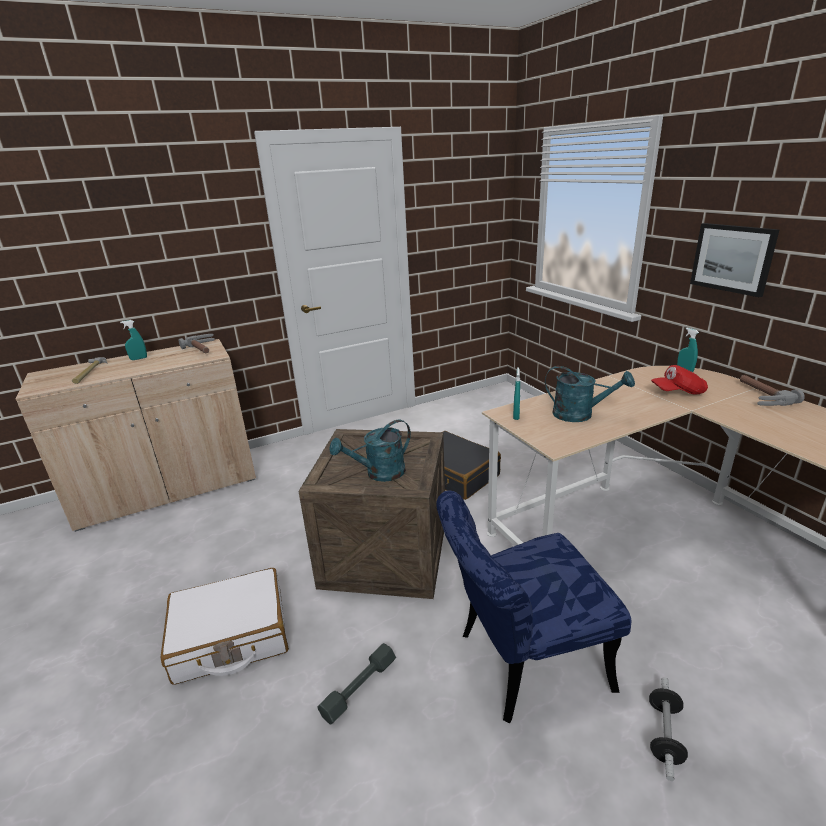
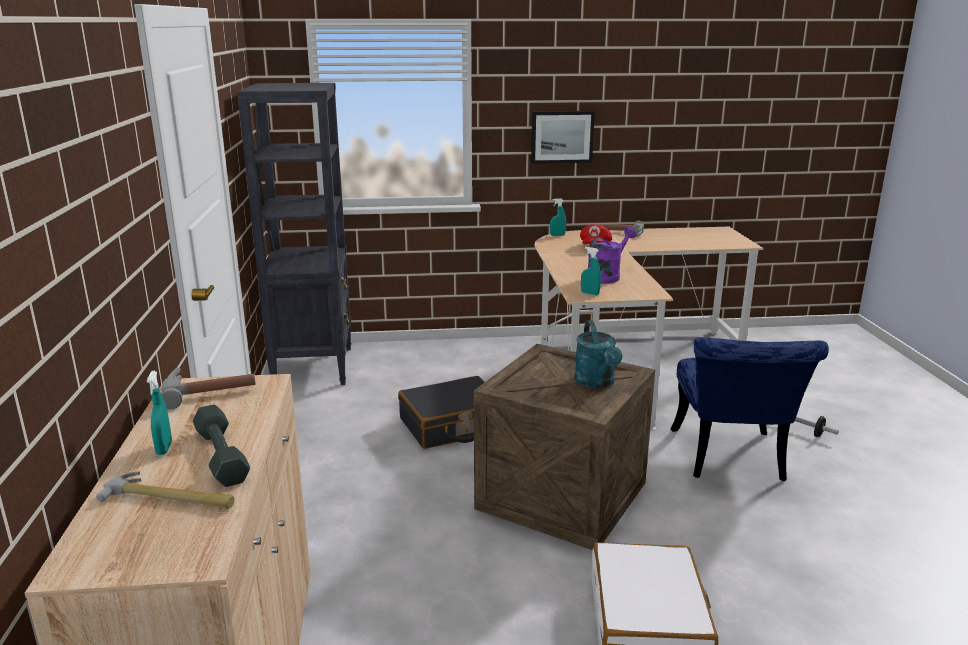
camera: 70 degrees left, 5 degrees down
grey dumbbell [317,643,396,725] -> grey dumbbell moved to [193,405,250,487]
turquoise watering can [545,366,635,422] -> purple watering can [588,226,637,284]
none -> black bookcase [237,83,351,385]

